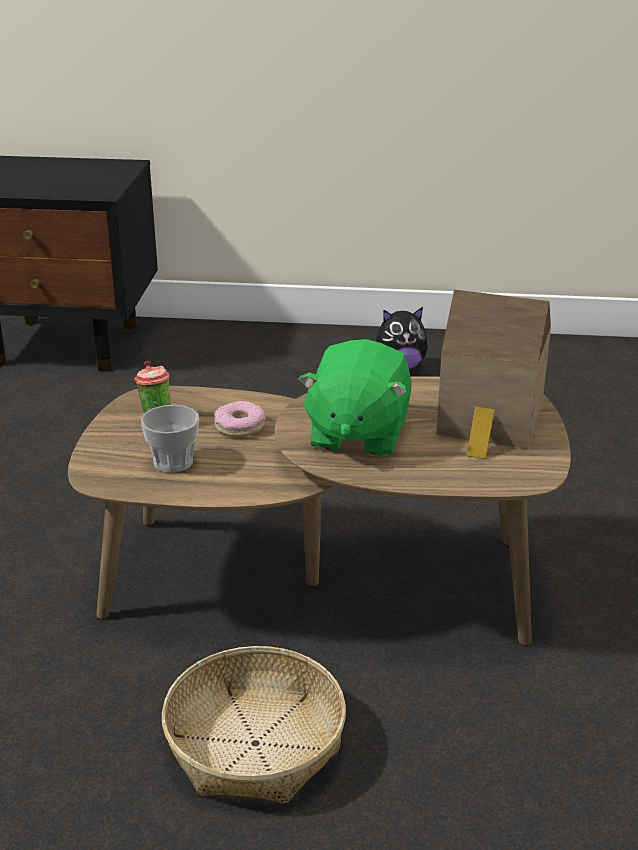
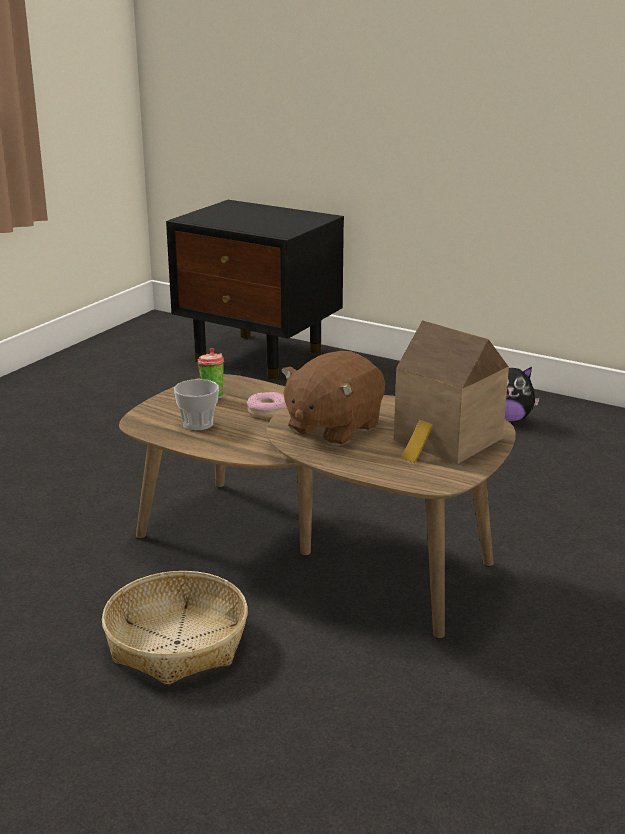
camera: 25 degrees right, 5 degrees down
green plush toy [298,339,412,457] -> brown plush toy [281,351,385,446]

